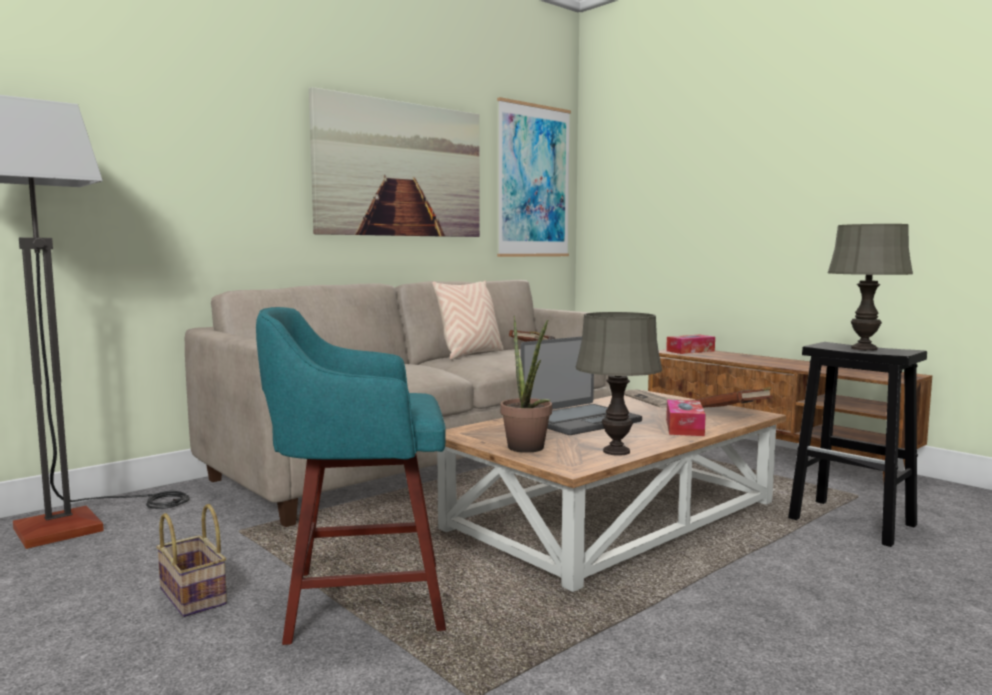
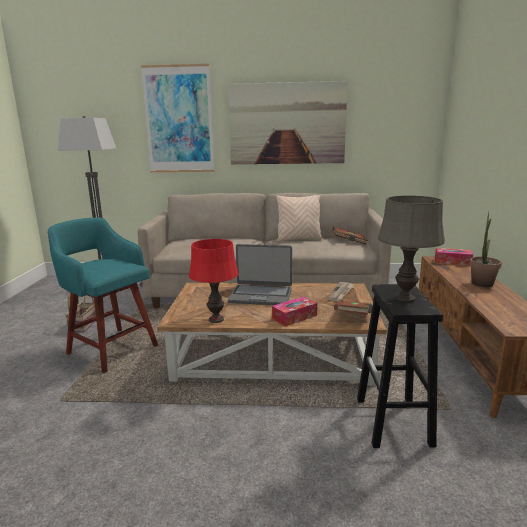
camera: 45 degrees right, 10 degrees up
picture [497,97,571,257] -> picture moved to [141,64,215,172]
potted plant [500,316,552,453] -> potted plant moved to [470,212,502,287]
grey table lamp [576,312,662,456] -> red table lamp [189,239,239,323]

